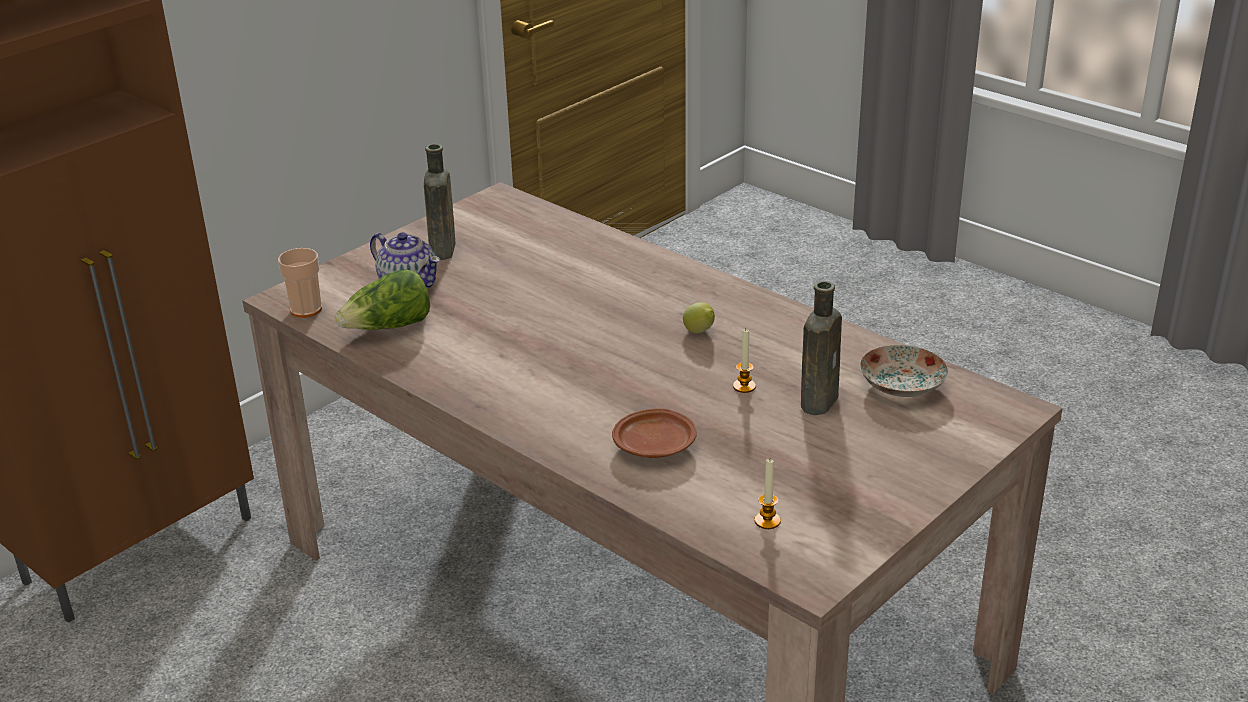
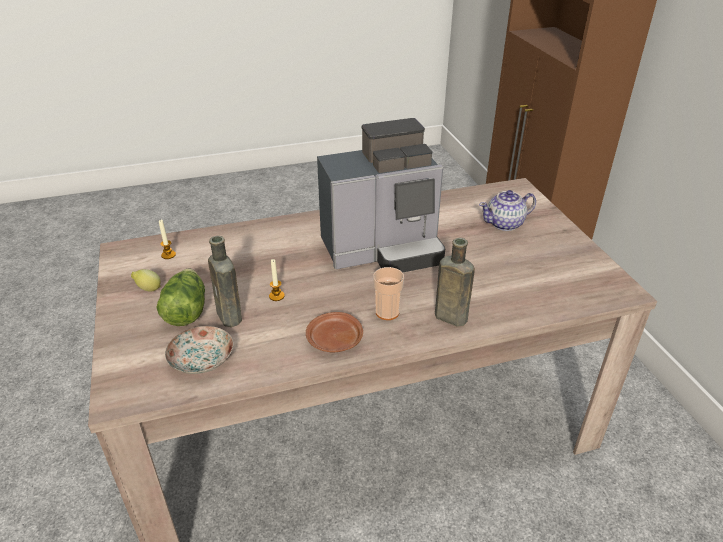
camera: 120 degrees right, 5 degrees up
cup [278,248,322,318] -> cup moved to [373,267,404,320]
lettuce [335,269,430,330] -> lettuce moved to [156,268,205,326]
brown bottle [424,144,455,260] -> brown bottle moved to [435,238,475,327]
brown plate [612,409,697,458] -> brown plate moved to [306,312,363,352]
lemon [683,302,715,333] -> lemon moved to [131,269,161,292]
none -> coffee machine [317,118,445,273]

